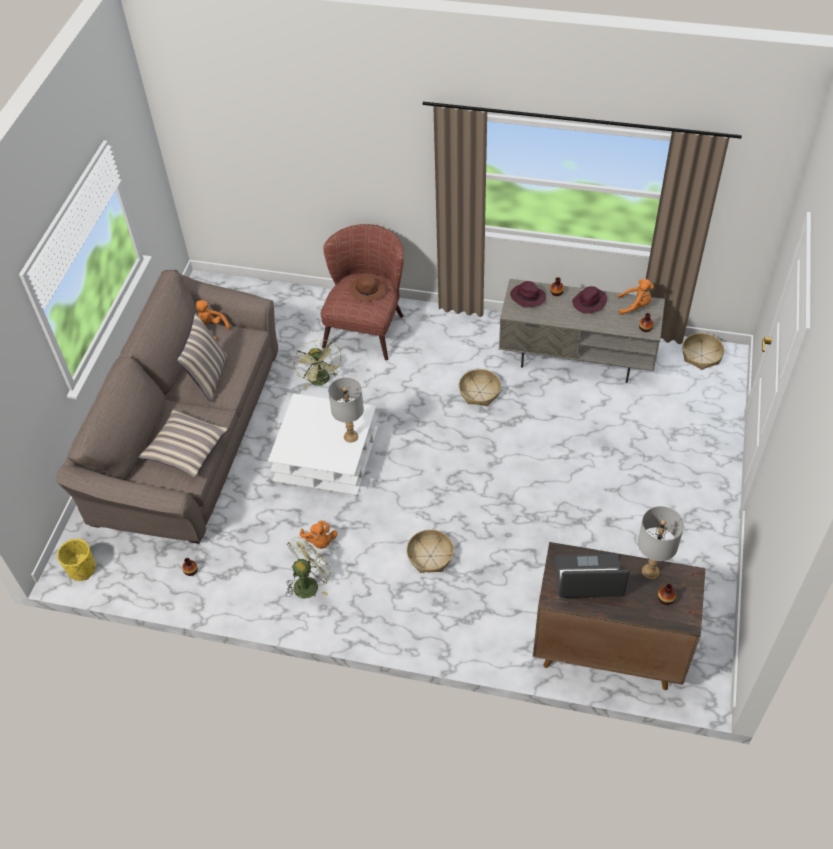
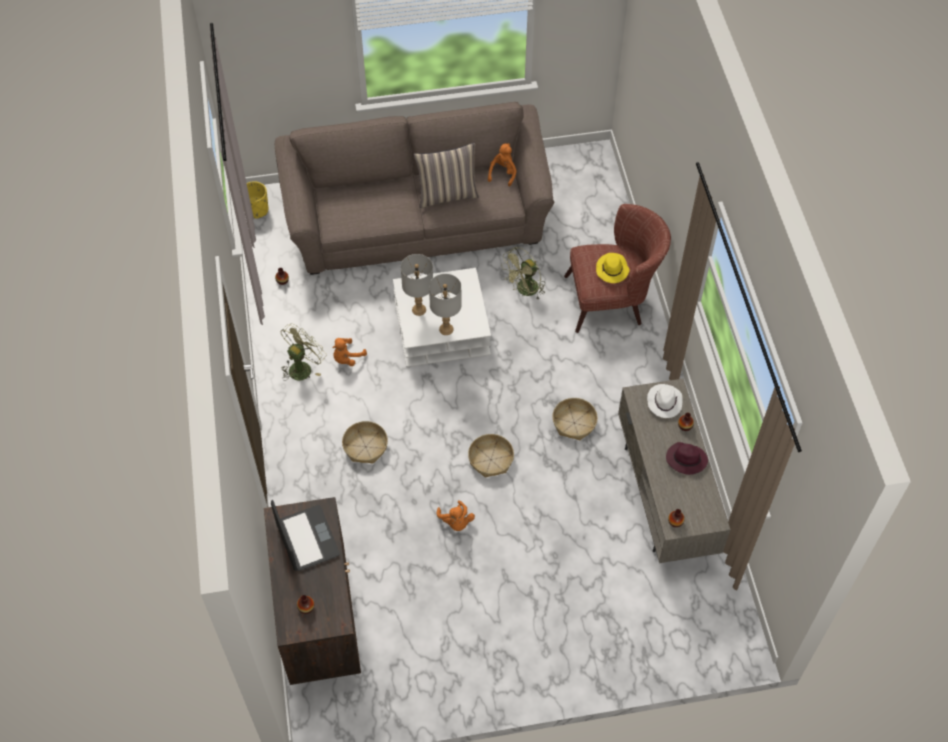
camera: 65 degrees right, 5 degrees up
pillow [138,408,230,477] -> none
green fan [286,537,334,598] -> green fan turned 75 degrees counterclockwise [280,323,326,381]
brown hat [350,275,385,302] -> yellow hat [596,253,630,283]
purple hat [510,281,546,308] -> white hat [647,384,683,418]
orange plush toy [617,279,654,315] -> orange plush toy moved to [437,500,475,531]
grey table lamp [638,506,684,579] -> grey table lamp moved to [401,254,433,316]
basket [682,333,725,370] -> basket moved to [468,434,514,477]

